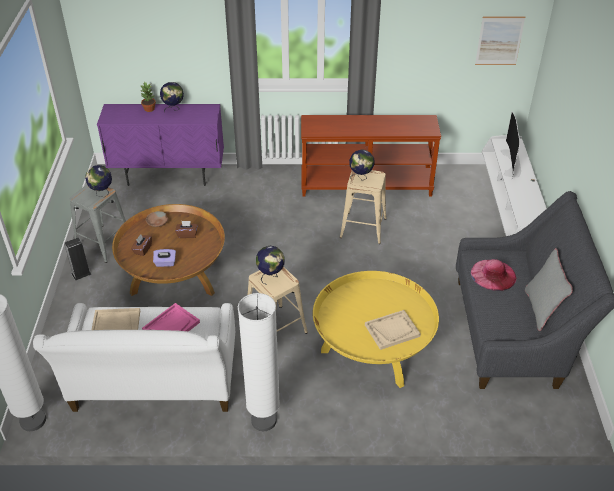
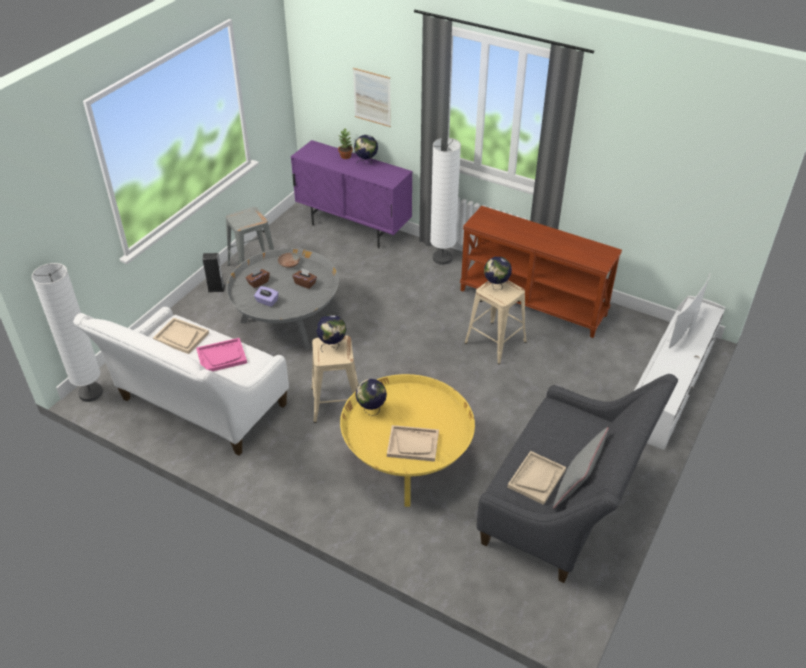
camera: 30 degrees right, 0 degrees up
globe [85,165,112,197] -> globe moved to [355,379,387,416]
brown coffee table [112,204,225,296] -> grey coffee table [226,248,339,350]
white floor lamp [238,293,280,431] -> white floor lamp moved to [430,138,461,265]
pink hat [471,259,516,291] -> none
picture [475,17,525,65] -> picture moved to [353,68,391,127]
none -> beige tray [507,451,566,505]

